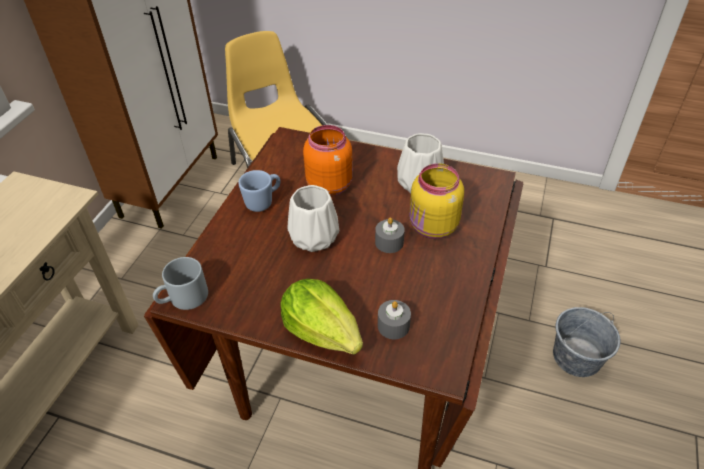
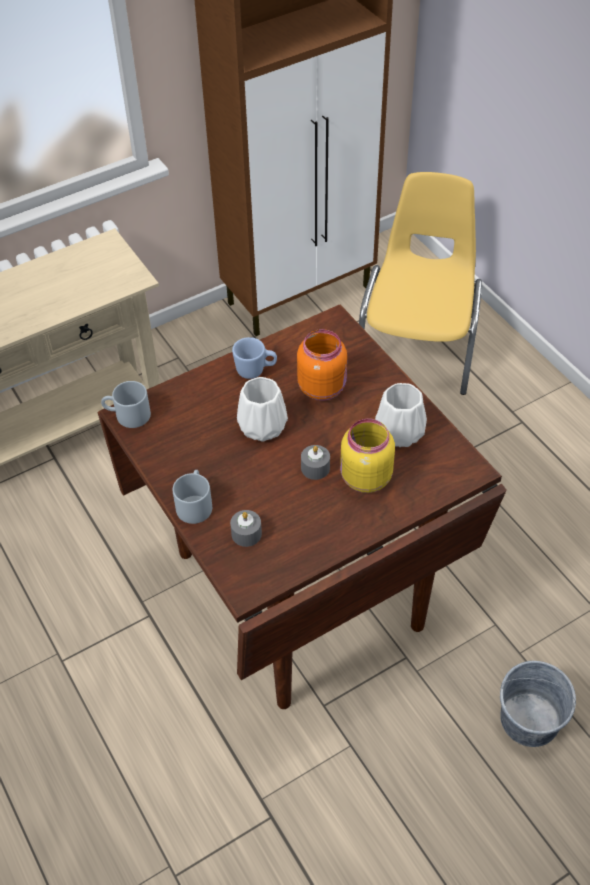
camera: 40 degrees right, 5 degrees up
lettuce [280,279,363,354] -> grey mug [173,470,212,524]

